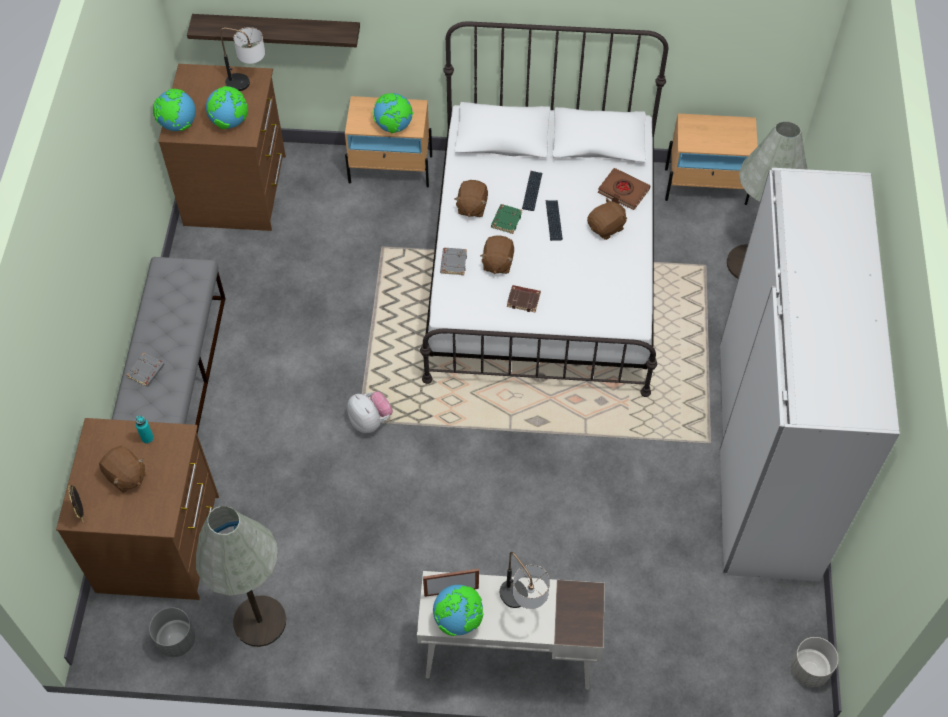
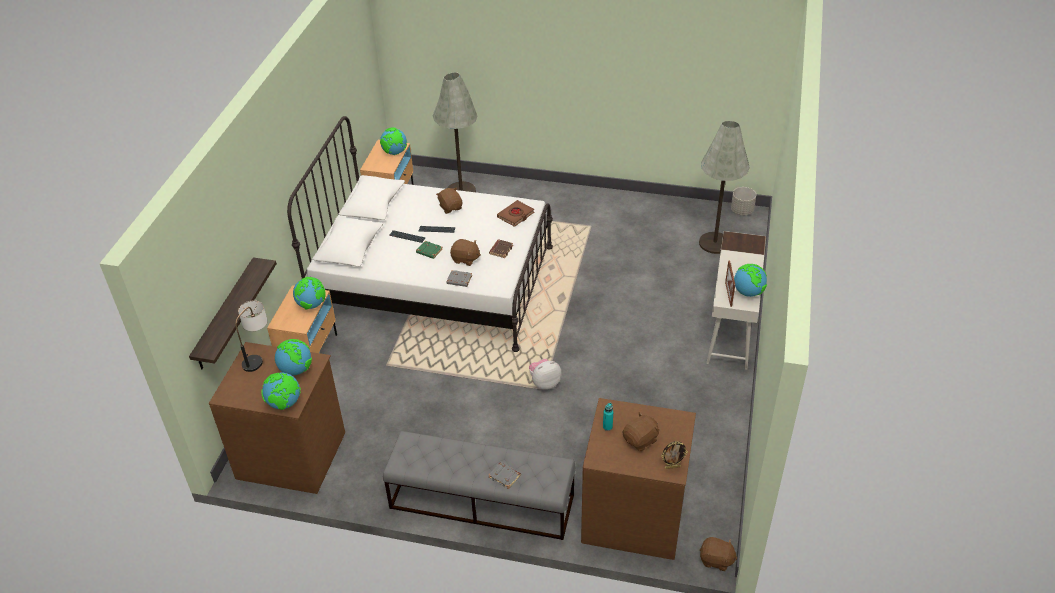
camera: 80 degrees left, 15 degrees down
grey planter [149,607,196,657] -> none
grey floor lamp [196,506,286,647] -> grey floor lamp moved to [699,121,750,254]
brown plush toy [455,180,488,217] -> brown plush toy moved to [700,537,737,571]
table lamp [500,552,550,609] -> none
brown book [598,168,651,210] -> brown book moved to [497,200,534,227]
white wardrobe [719,168,900,581] -> none
none -> globe [380,127,407,155]

